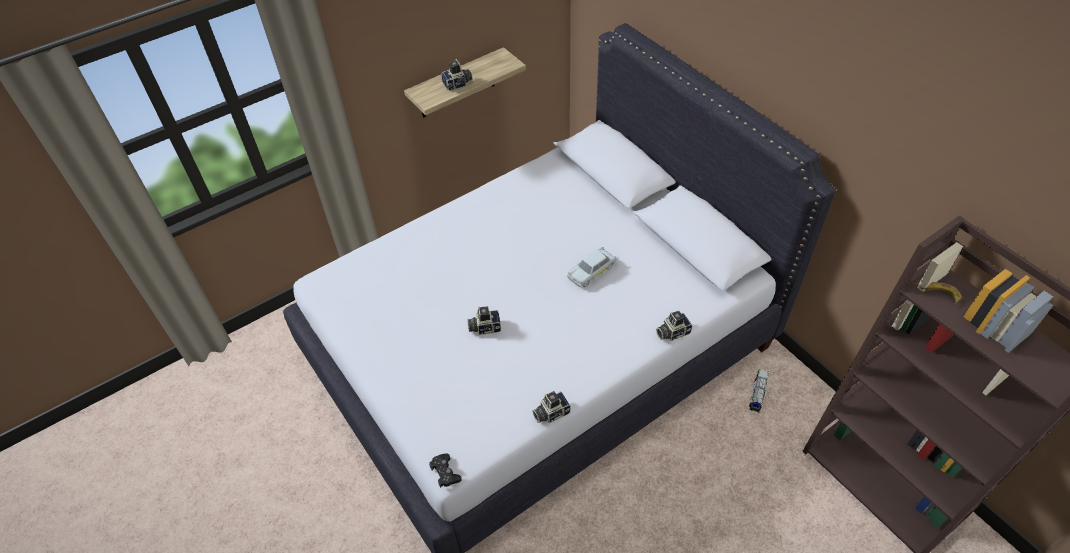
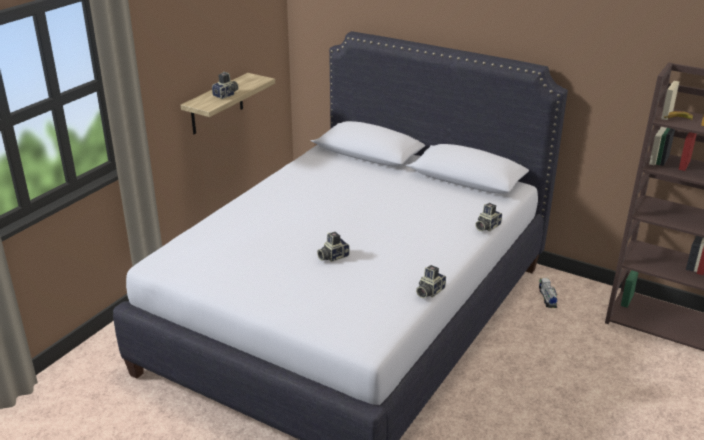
camera: 25 degrees left, 20 degrees down
black game controller [429,453,462,488] -> none
white toy car [567,247,617,287] -> none

